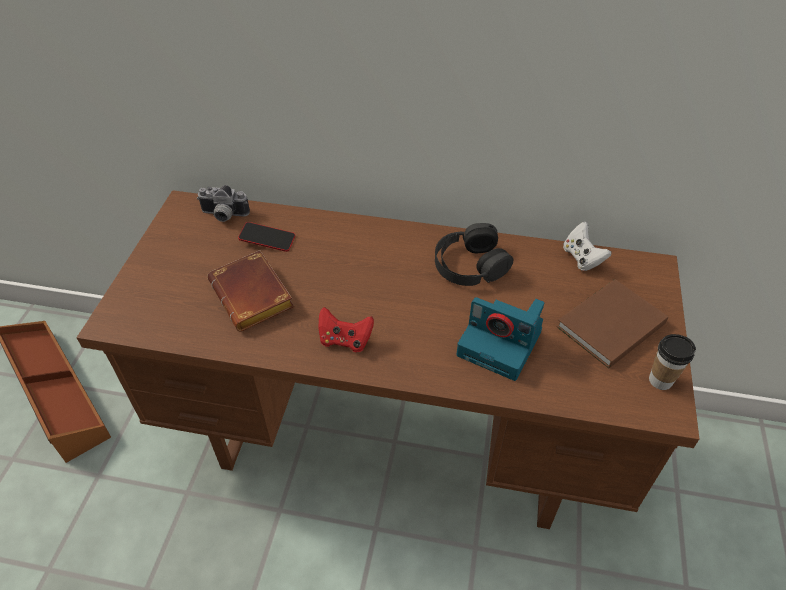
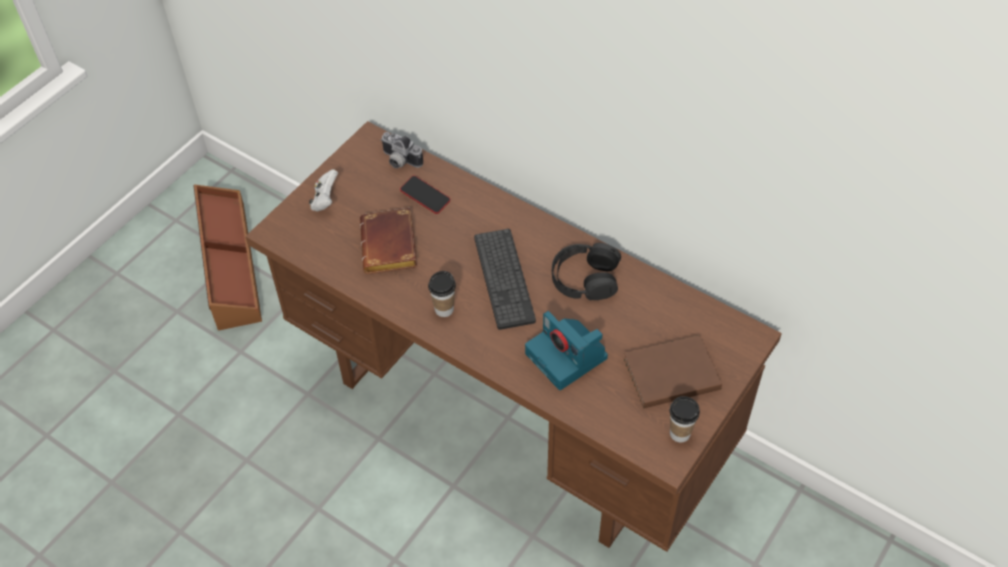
camera: 25 degrees right, 5 degrees up
red game controller [318,307,374,352] -> cup [428,271,456,317]
white game controller [563,222,611,271] -> white game controller moved to [309,169,338,211]
none -> keyboard [474,229,536,330]

